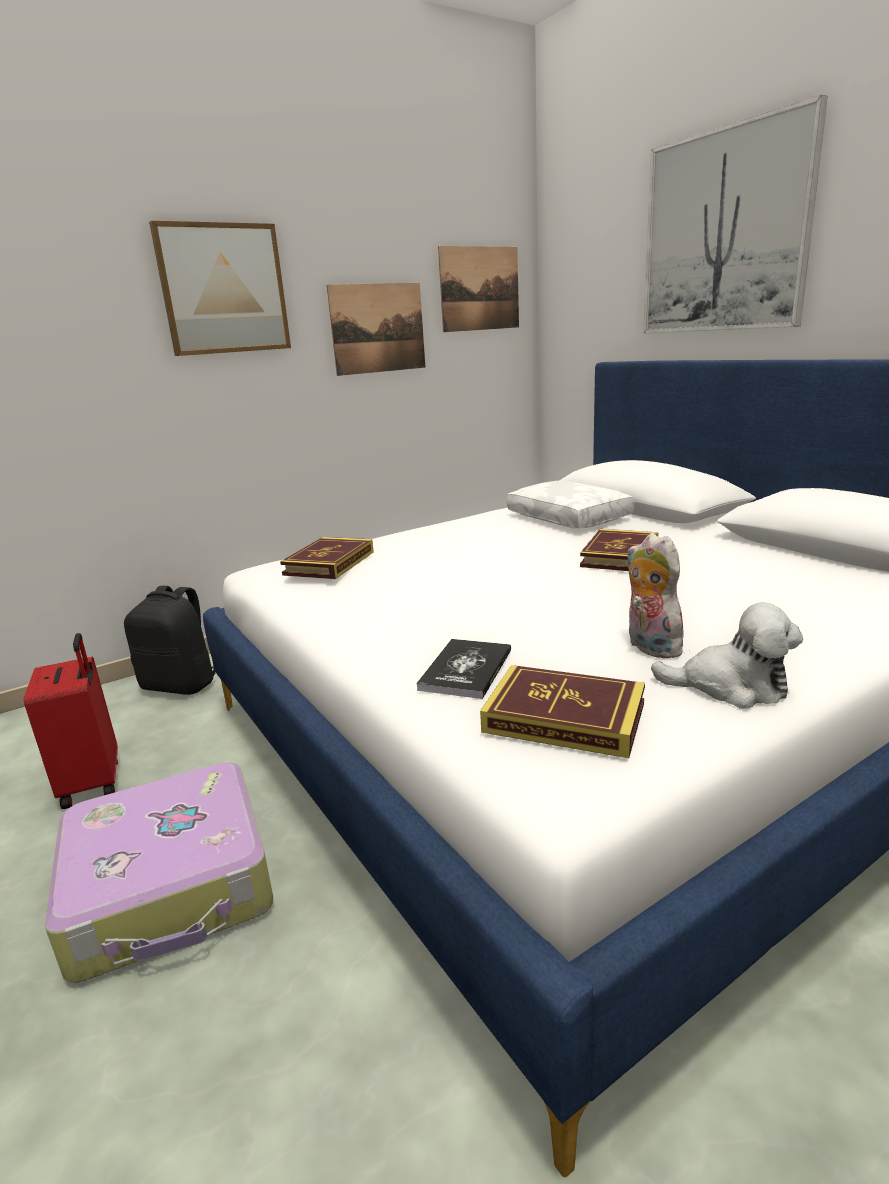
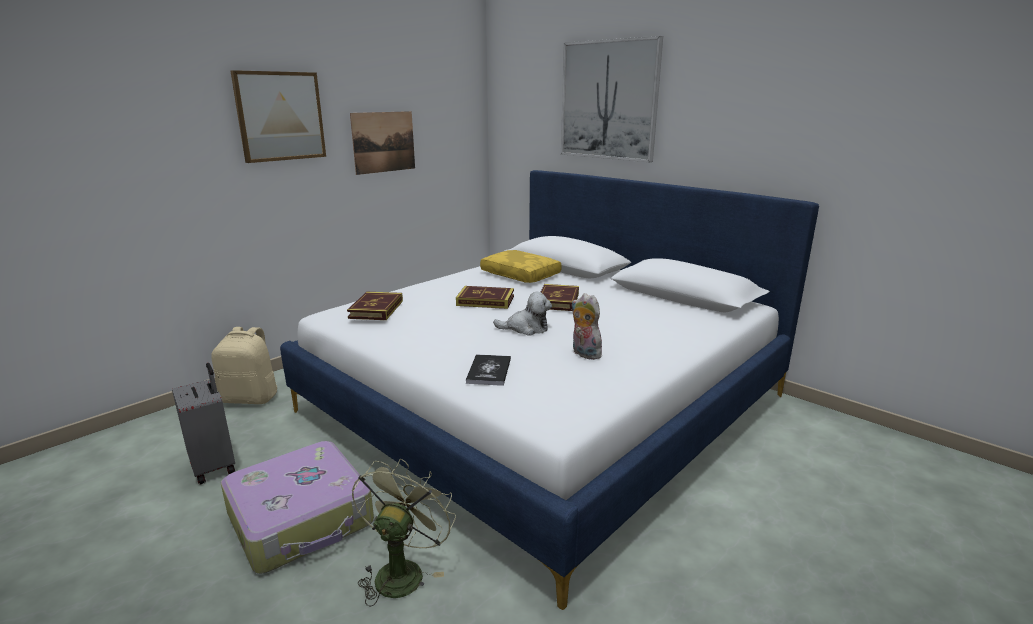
camera: 15 degrees left, 0 degrees up
red suitcase [24,633,118,809] -> grey suitcase [172,363,235,484]
black backpack [124,586,216,695] -> beige backpack [211,327,278,404]
picture [438,246,519,332] -> none
book [480,665,645,758] -> book moved to [456,286,514,309]
white pillow [506,481,634,528] -> yellow pillow [480,250,562,283]
plush toy [651,602,803,709] -> plush toy moved to [493,292,552,336]
none -> green fan [352,459,456,607]

